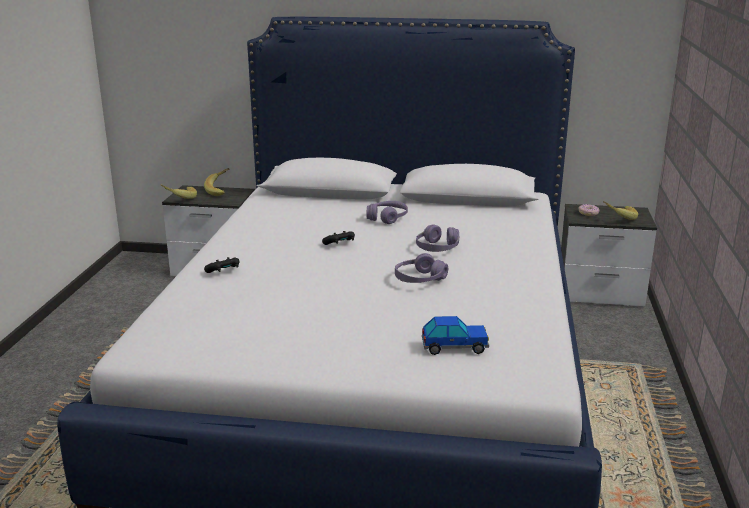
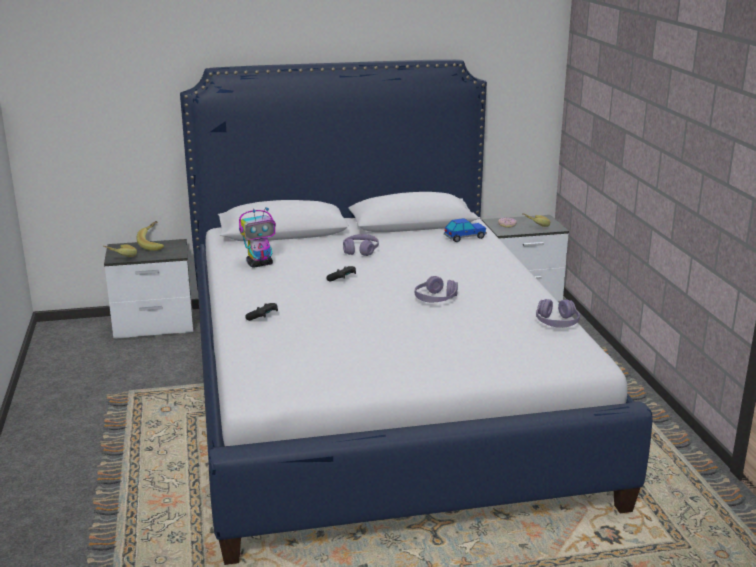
camera: 20 degrees left, 0 degrees up
purple headphones [416,225,459,252] -> purple headphones moved to [536,299,580,328]
toy car [422,316,489,355] -> toy car moved to [444,218,487,242]
none -> toy robot [239,207,276,268]

